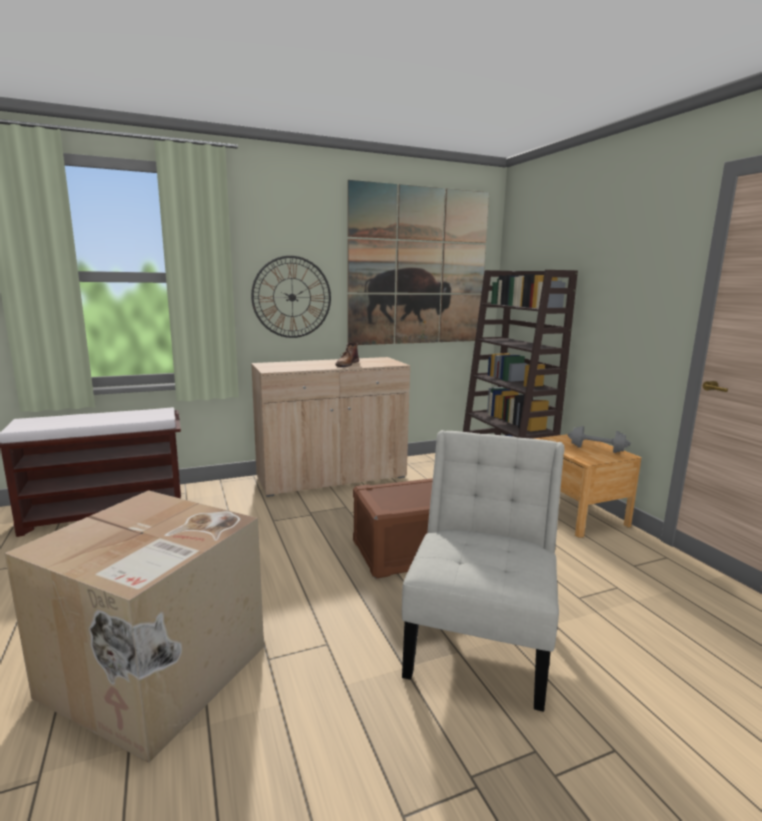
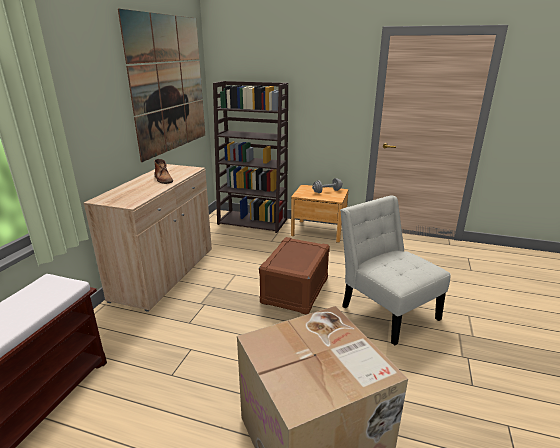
camera: 50 degrees left, 10 degrees up
wall clock [251,256,331,338] -> none

